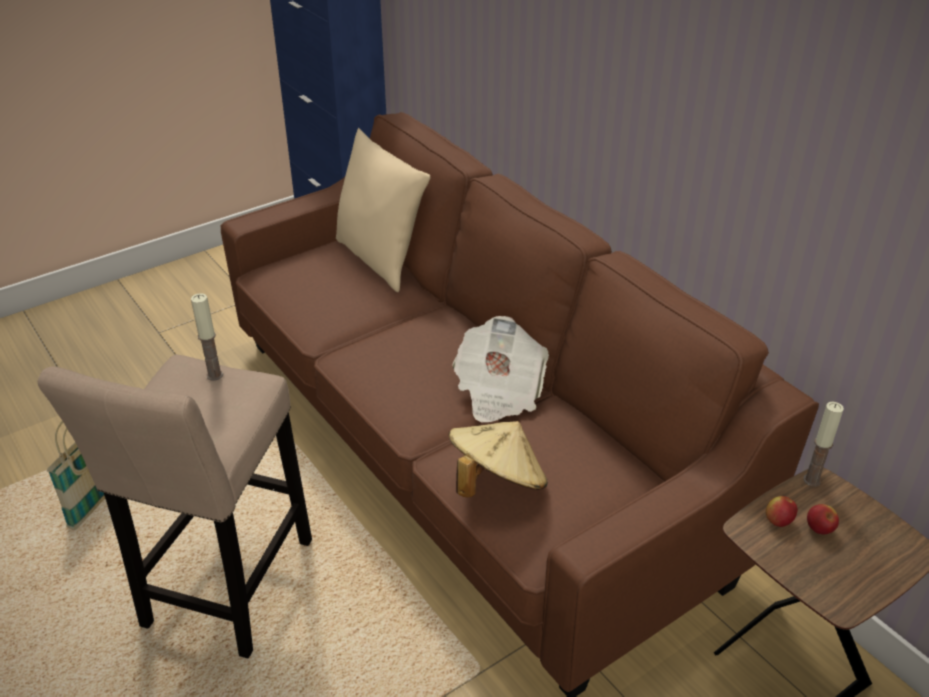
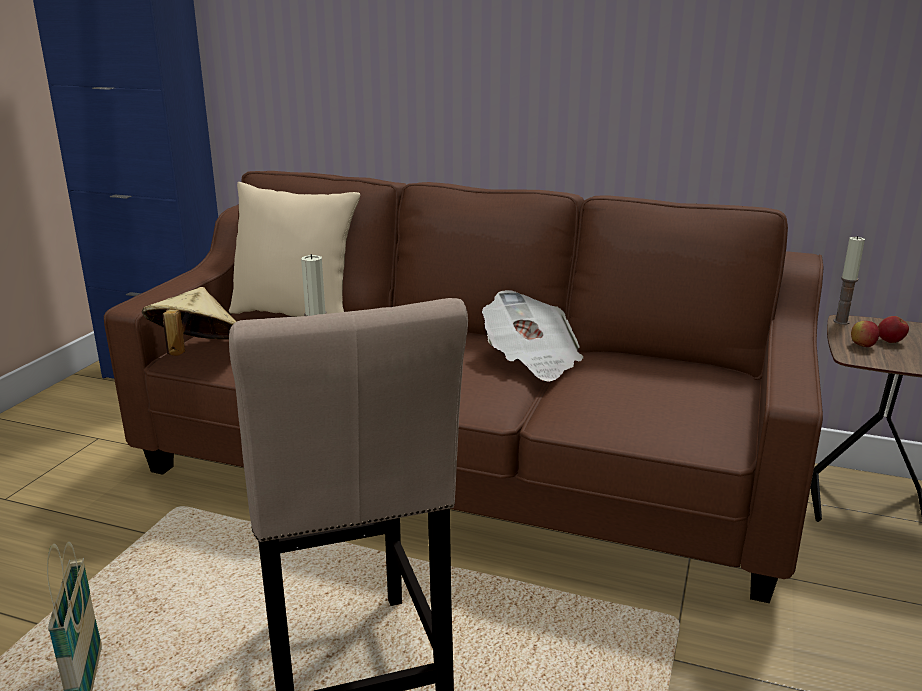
camera: 35 degrees left, 15 degrees down
beige hat [449,421,548,497] -> beige hat moved to [142,287,237,356]

